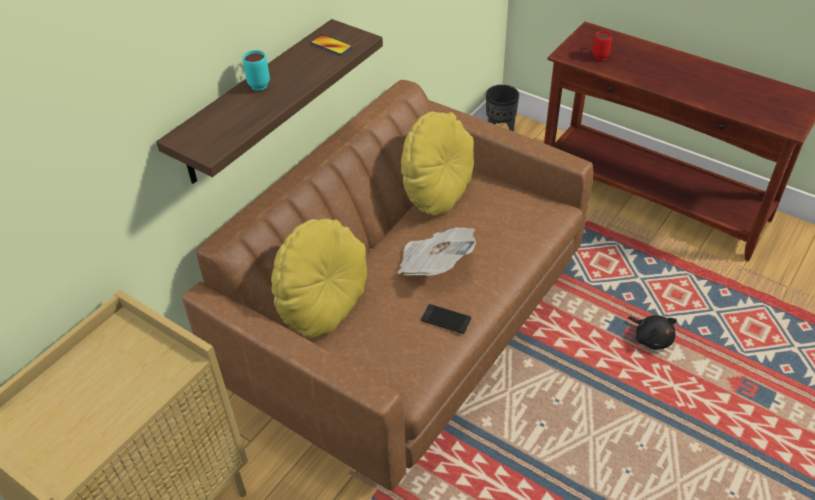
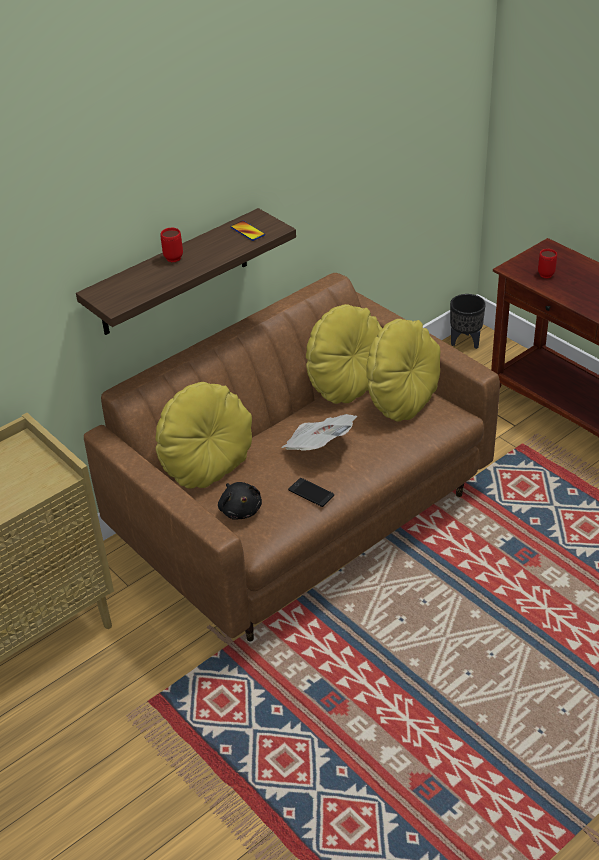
camera: 15 degrees right, 5 degrees down
turquoise mug [243,50,270,91] -> red mug [160,228,183,262]
black plush toy [628,315,677,350] -> black plush toy moved to [218,482,262,520]
none -> yellow pillow [366,319,440,422]

